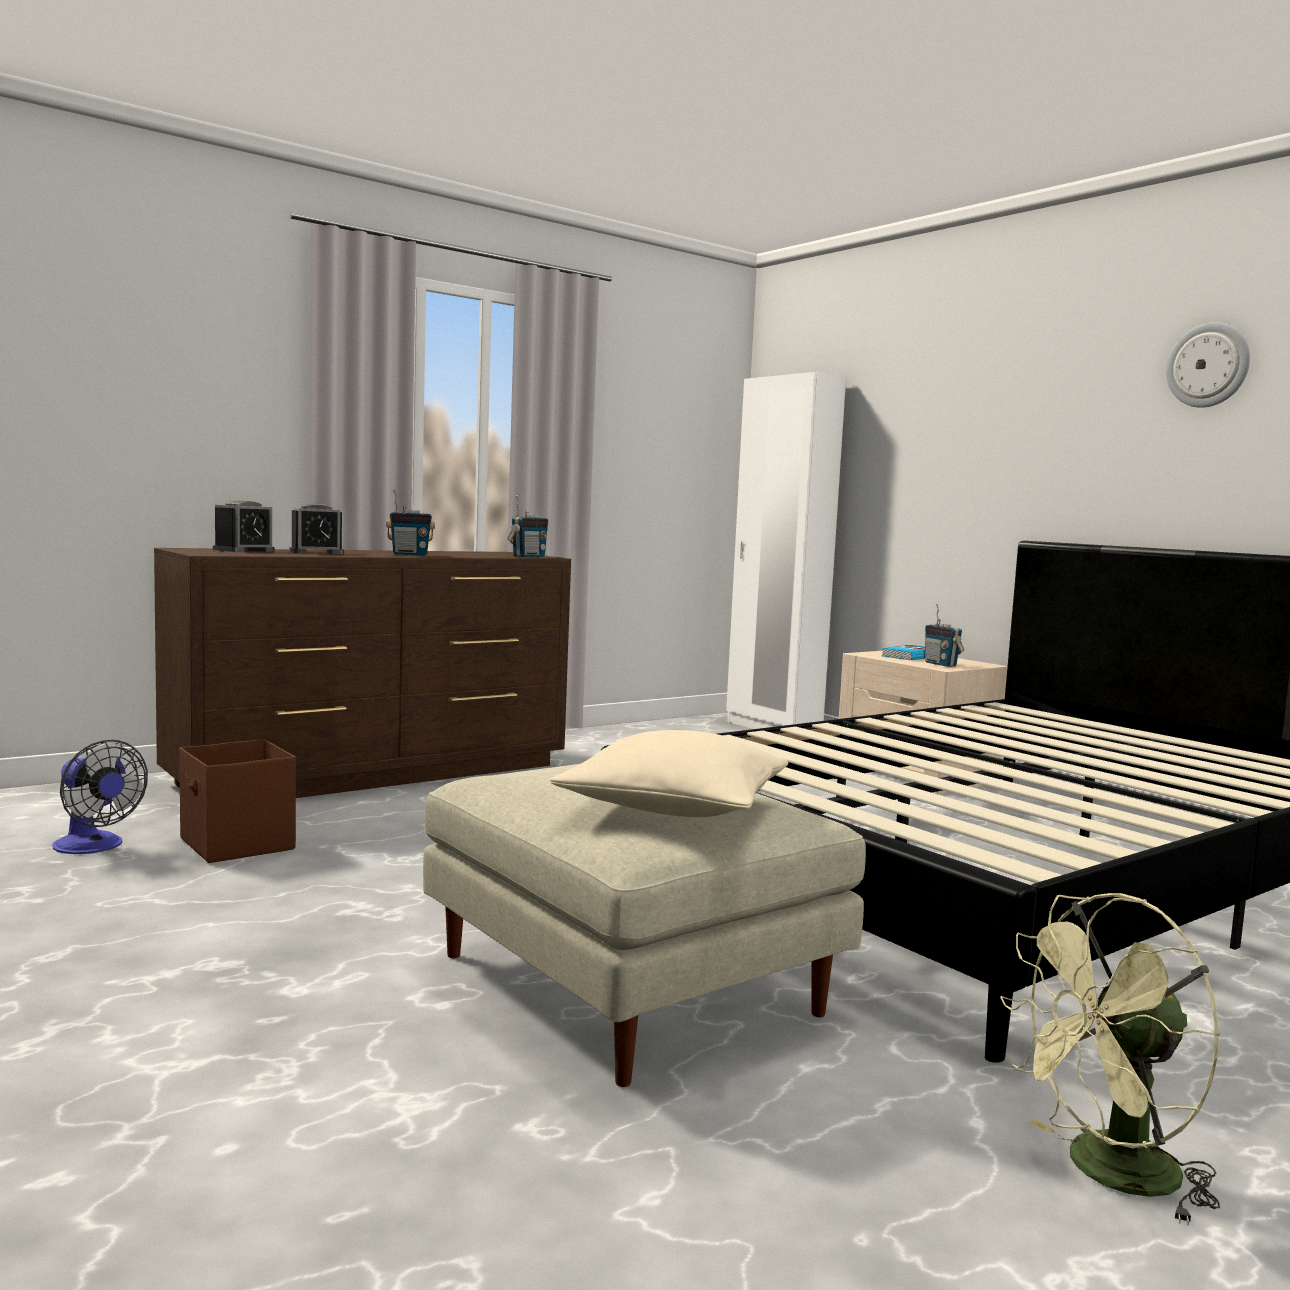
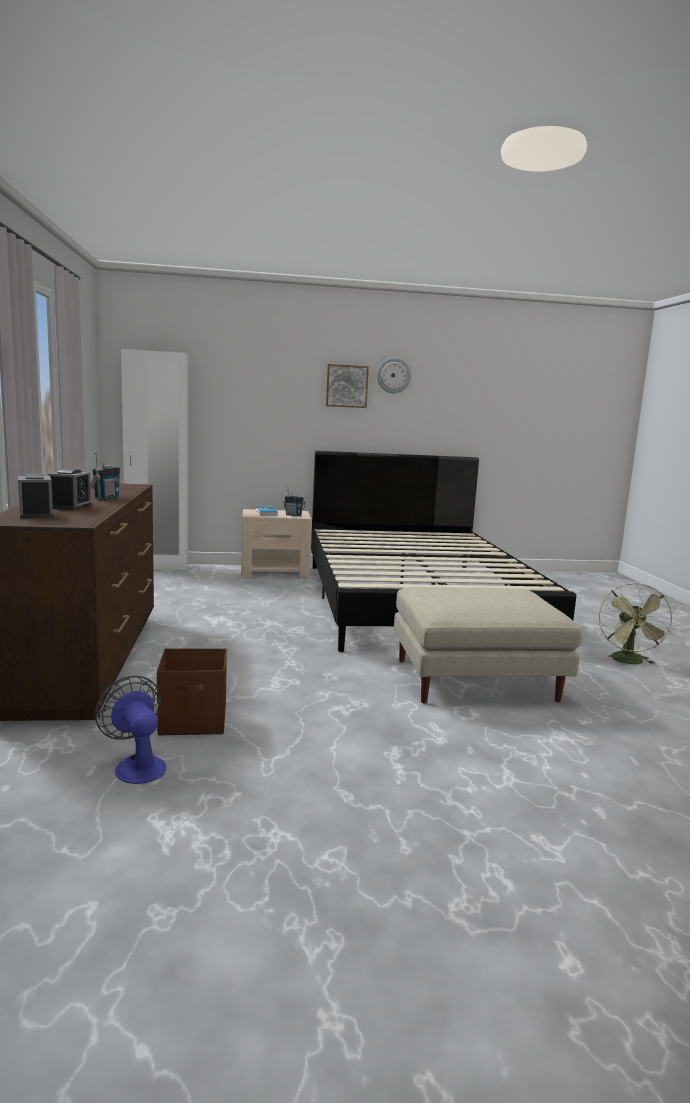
camera: 60 degrees left, 5 degrees up
fan [52,740,148,854] -> fan turned 105 degrees counterclockwise [95,676,166,784]
radio [507,495,548,557] -> none
beige pillow [550,730,789,817] -> none
none -> picture [326,364,369,408]

